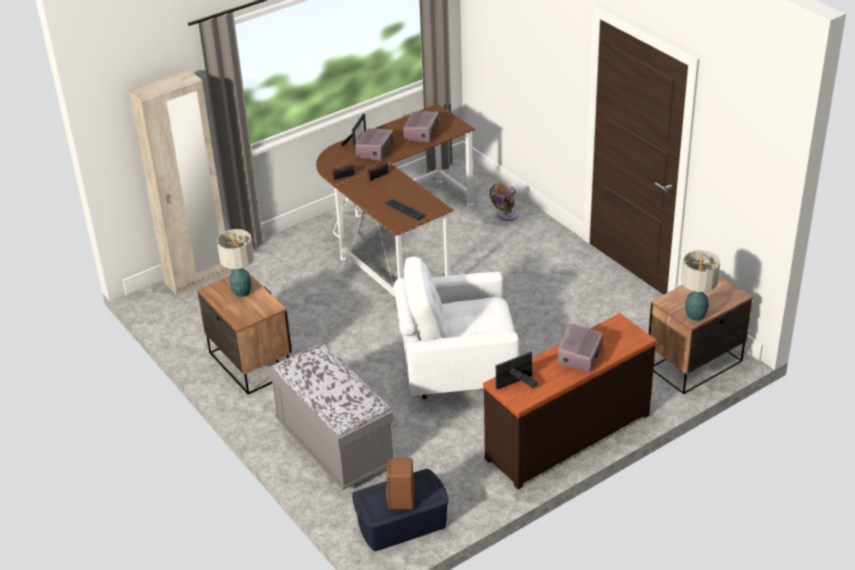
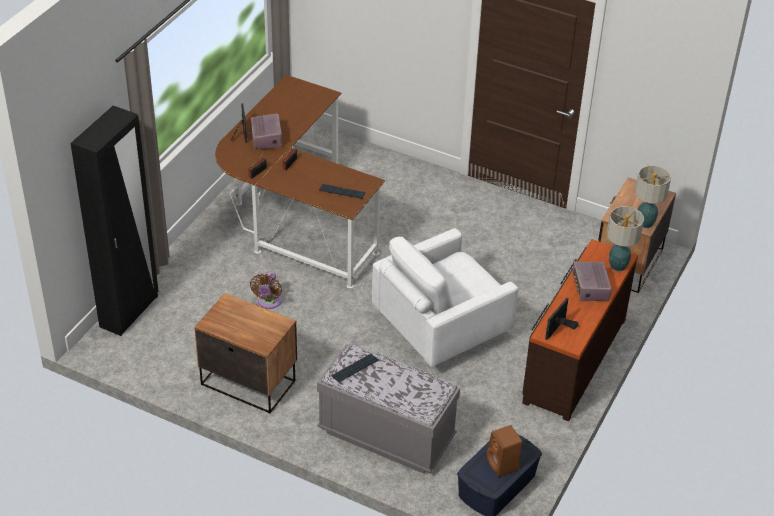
camera: 30 degrees left, 5 degrees up
beige wardrobe [128,69,231,295] -> black wardrobe [70,106,159,336]
table lamp [217,229,254,298] -> table lamp moved to [607,206,644,271]
radio [403,111,438,142] -> none
brown fan [489,184,519,221] -> brown fan moved to [250,271,282,309]
none -> keyboard [332,354,379,382]

